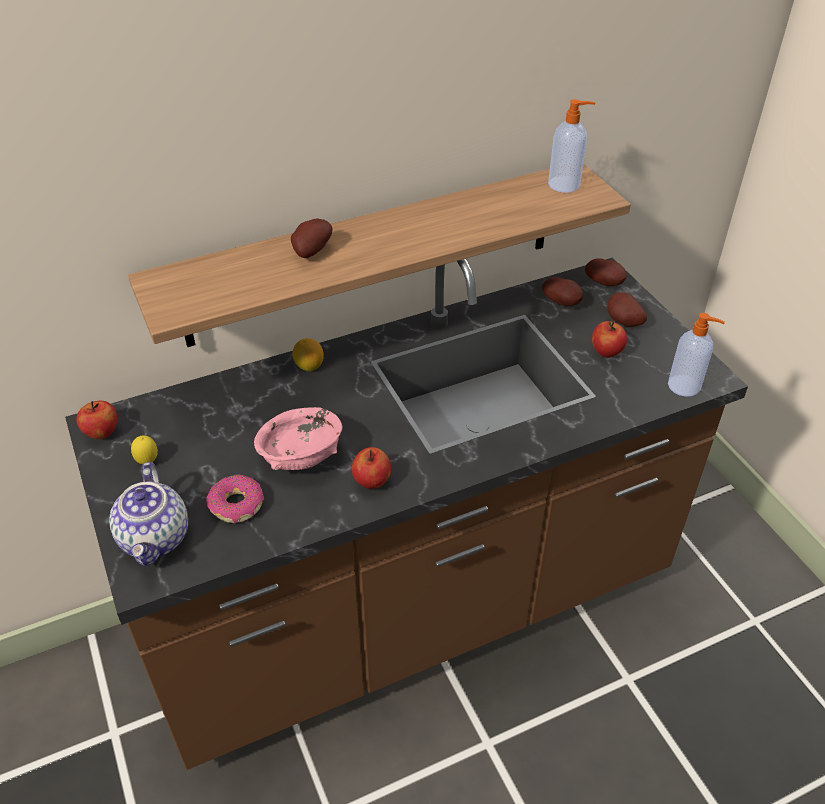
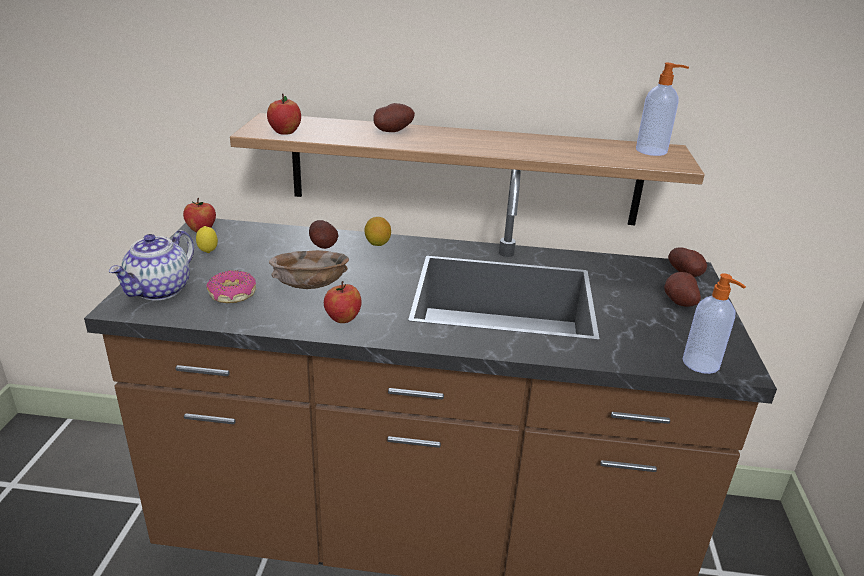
camera: 30 degrees right, 15 degrees down
pink bowl [254,407,342,470] -> brown bowl [269,250,349,289]
potato [542,277,583,306] -> potato moved to [309,220,339,249]
apple [592,321,627,357] -> apple moved to [267,93,301,135]

